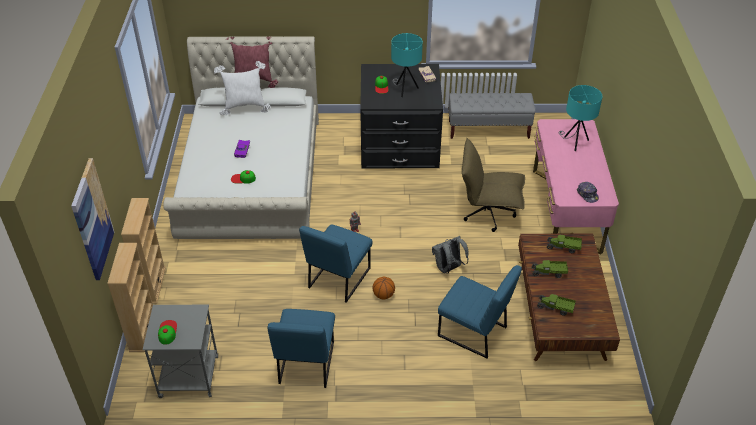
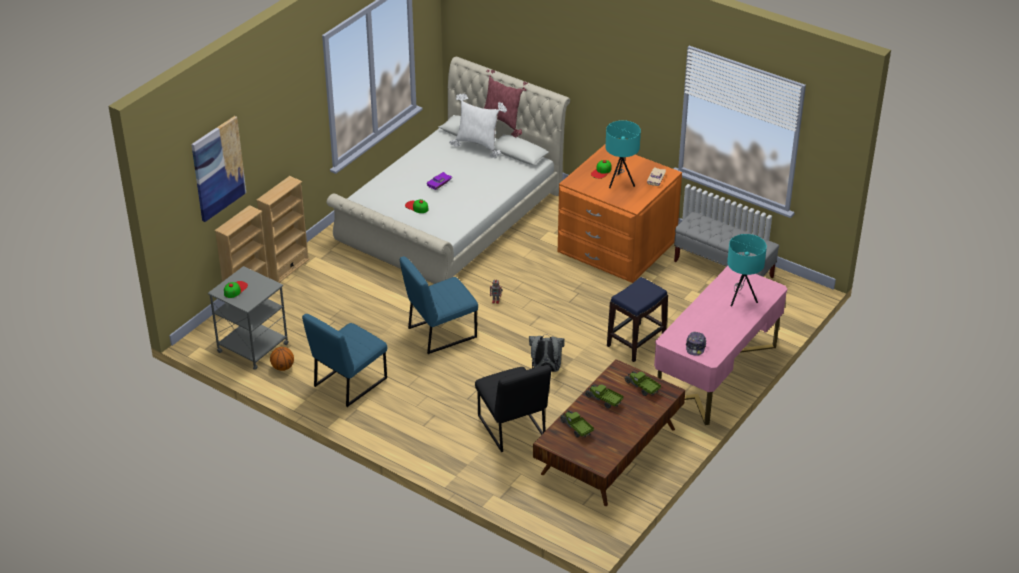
camera: 35 degrees right, 5 degrees down
black dresser [360,64,443,168] -> orange dresser [558,144,682,283]
basketball [373,277,395,299] -> basketball moved to [270,347,294,371]
blue chair [438,265,522,358] -> black chair [475,365,551,452]
beige office chair [462,138,525,232] -> stool [607,277,668,362]

